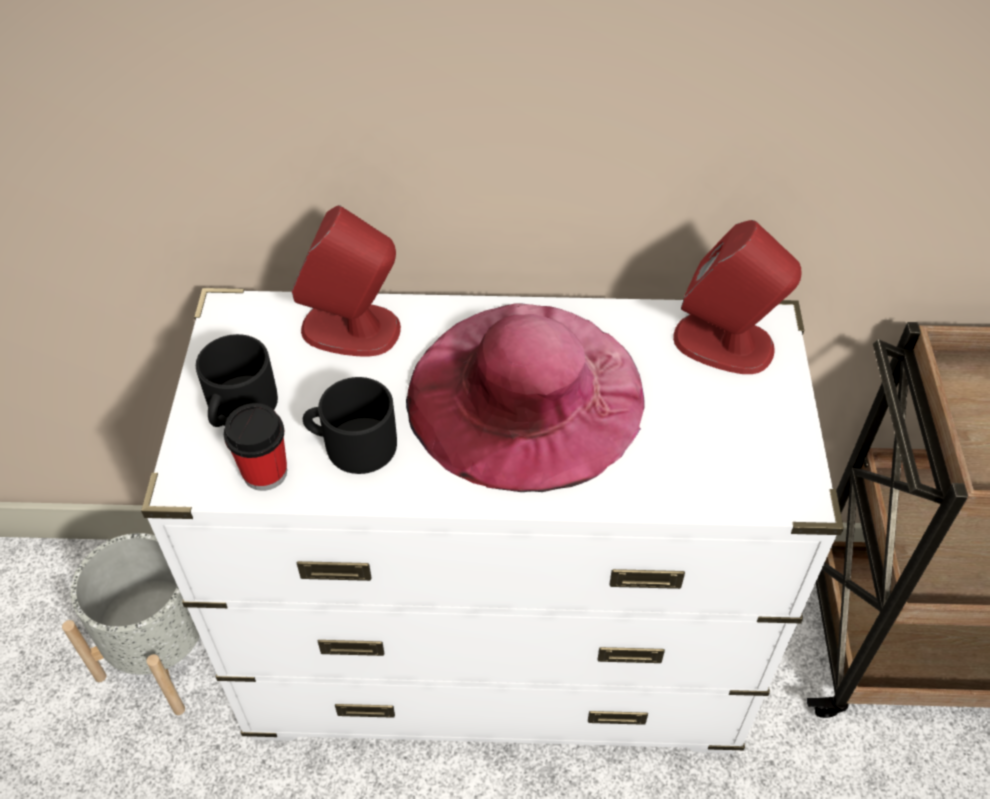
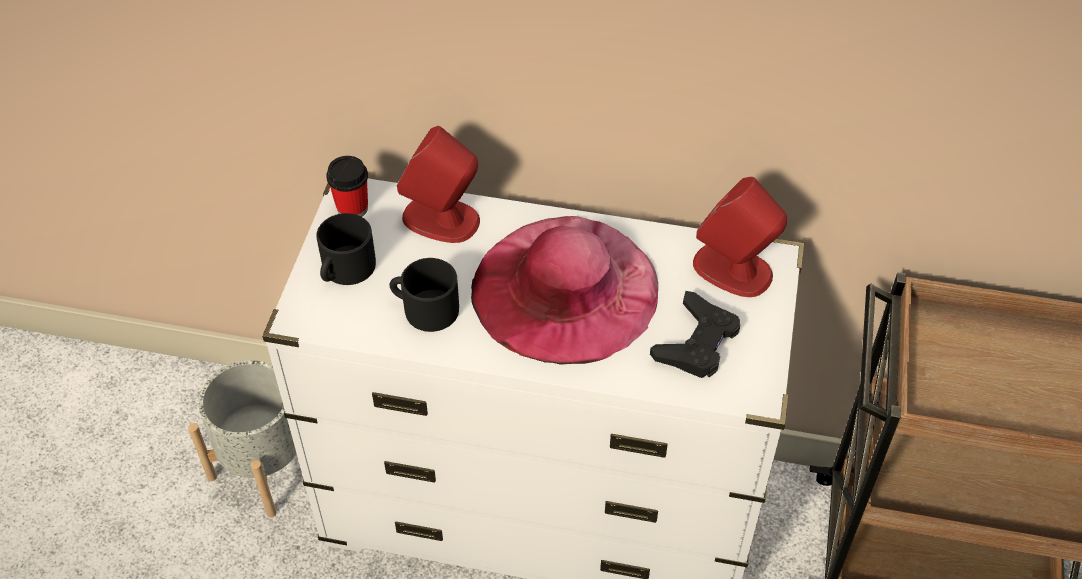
camera: 10 degrees right, 0 degrees up
cup [224,403,287,491] -> cup moved to [326,156,368,217]
none -> black game controller [650,291,740,378]

